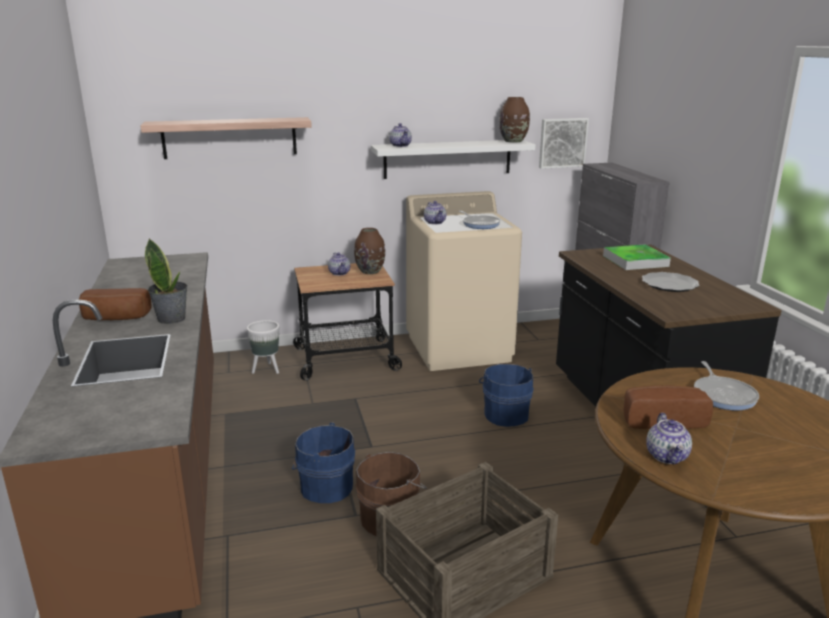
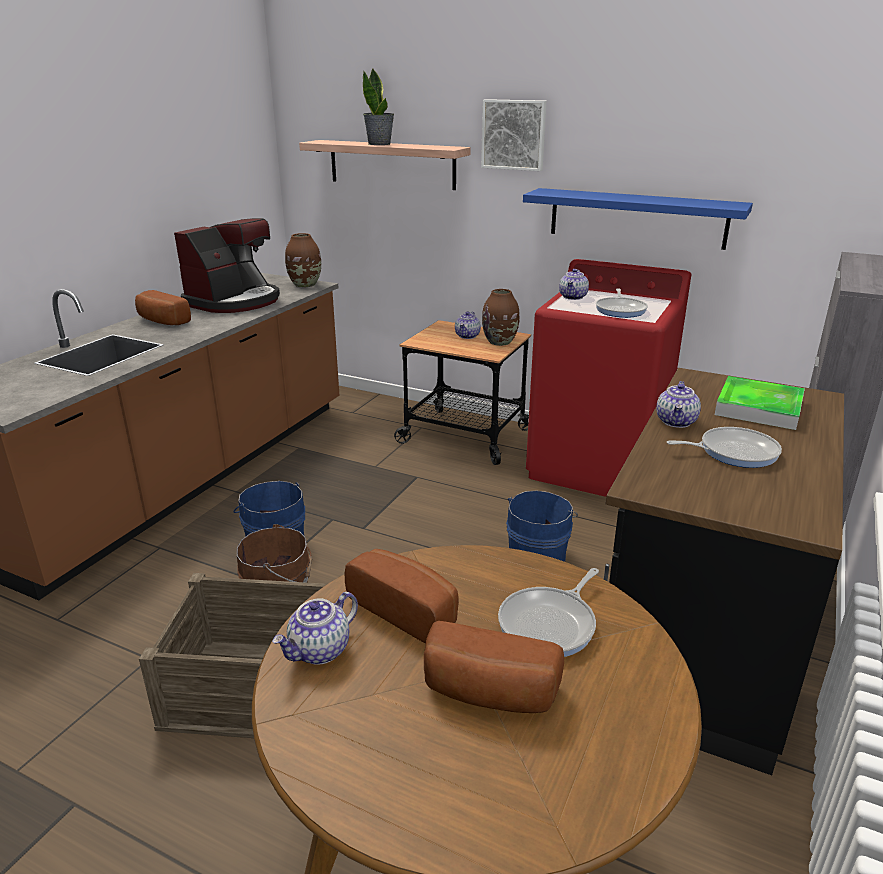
camera: 40 degrees right, 5 degrees up
potted plant [145,238,188,324] -> potted plant moved to [363,68,394,145]
white planter [247,320,279,374] -> none
white shelf [371,140,536,179] -> blue shelf [523,188,753,250]
teapot [389,123,412,147] -> teapot moved to [656,381,701,428]
beige washing machine [406,191,522,371] -> red washing machine [526,259,691,497]
brown vase [499,97,530,143] -> brown vase moved to [285,233,321,288]
picture [539,118,589,169] -> picture moved to [481,99,547,171]
plate [642,272,700,292] -> frying pan [667,427,782,468]
none -> coffee machine [174,218,280,313]
none -> bread [424,621,564,713]

